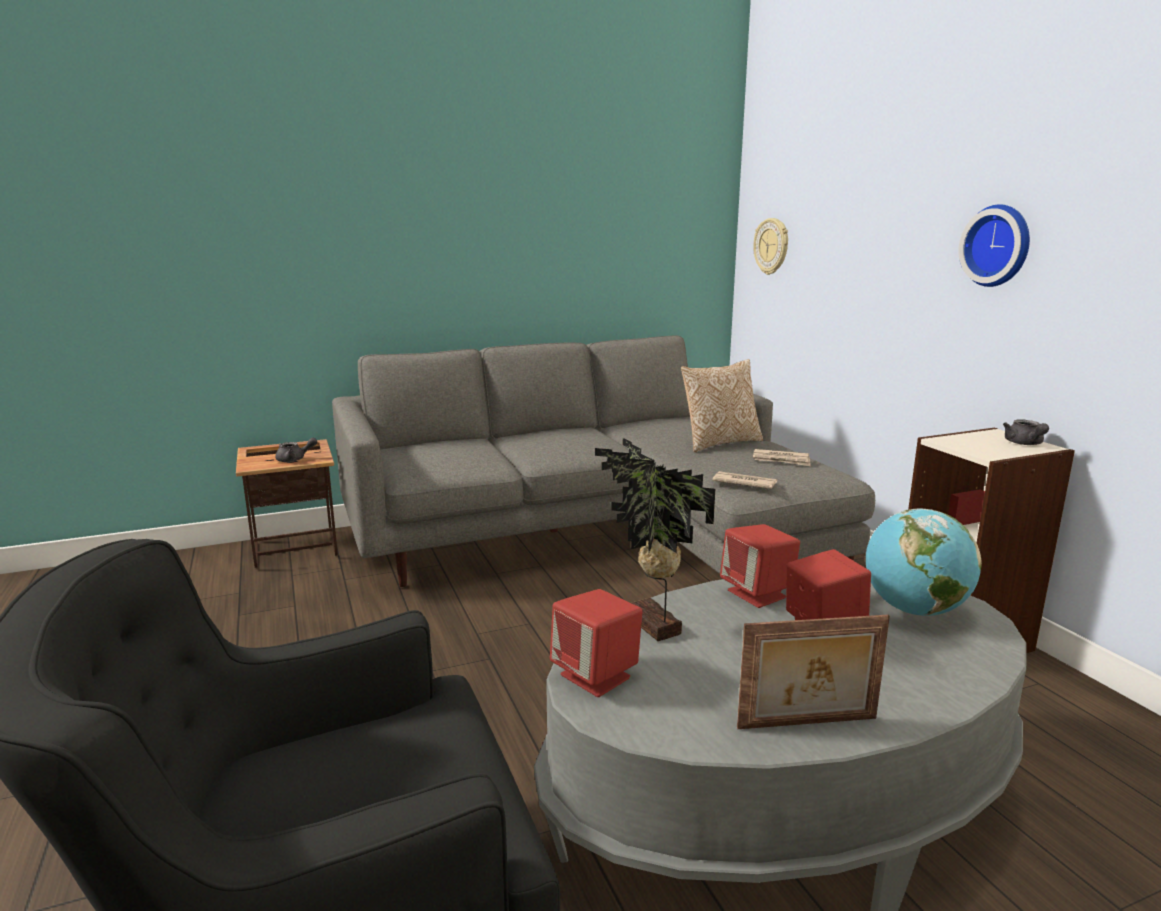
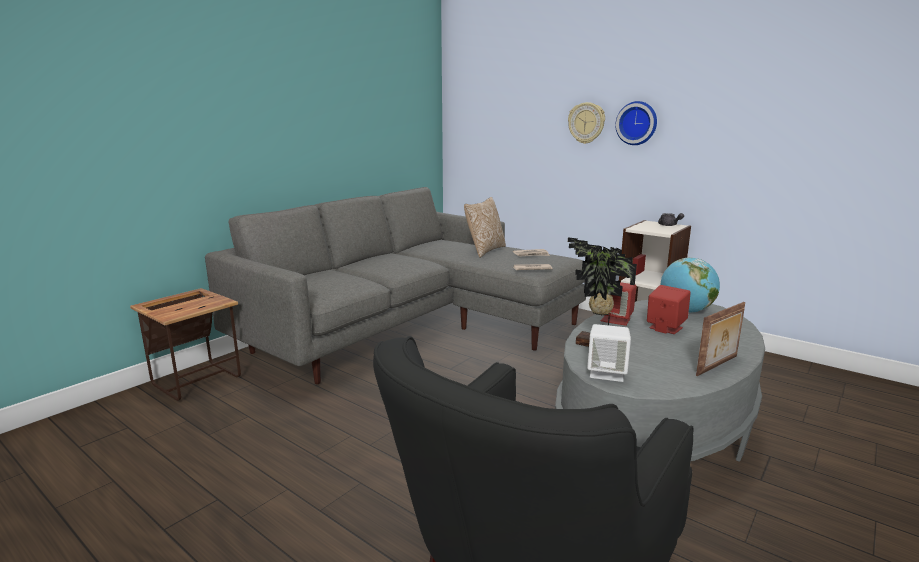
camera: 30 degrees left, 0 degrees up
grey teapot [276,438,317,462] -> none
red speaker [550,589,643,697] -> white speaker [587,324,631,382]
wall clock [753,218,788,275] -> wall clock moved to [568,102,605,144]

